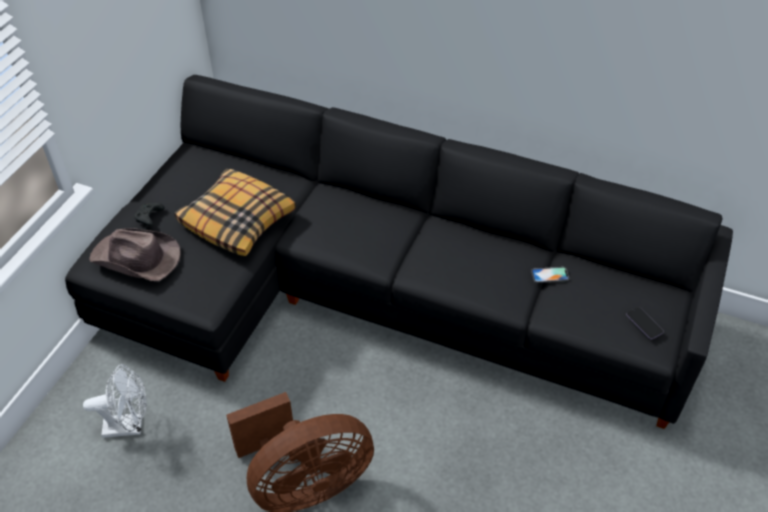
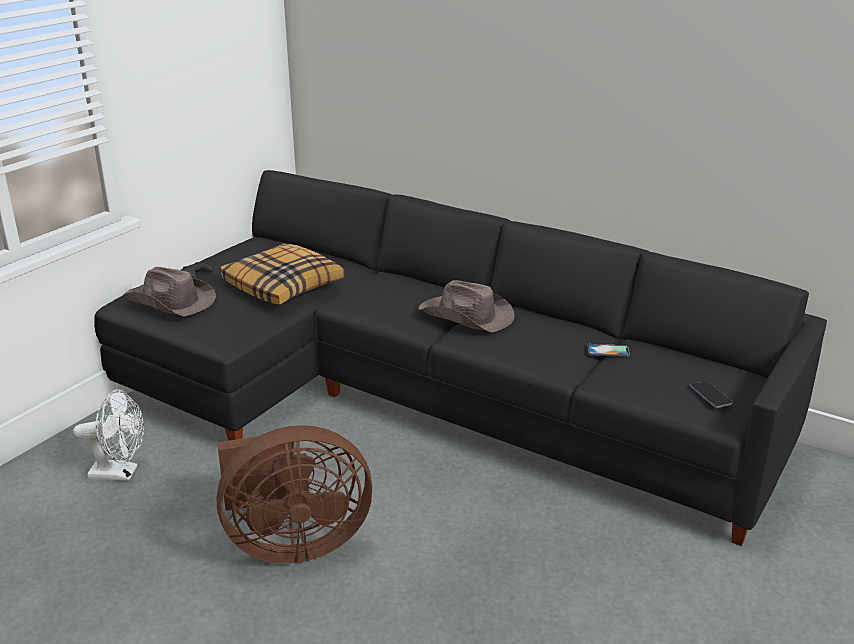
camera: 10 degrees right, 20 degrees down
none -> brown hat [418,280,515,333]

